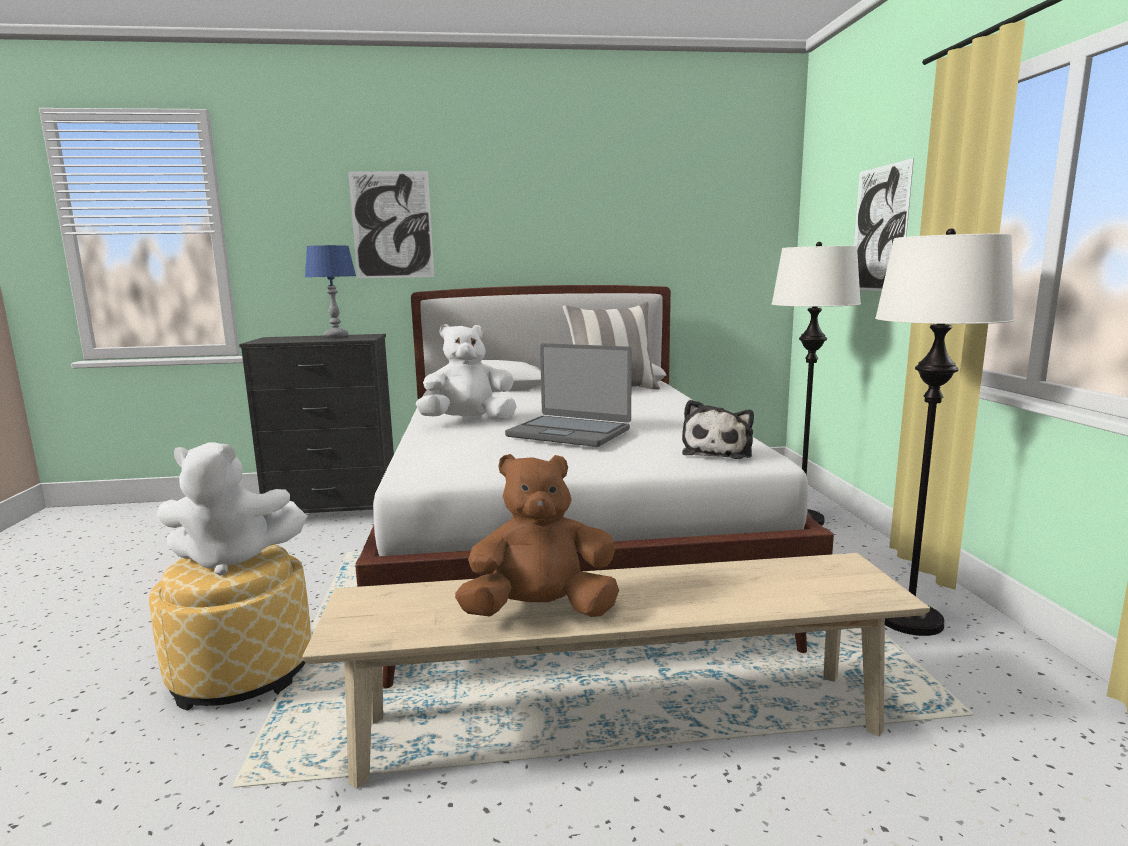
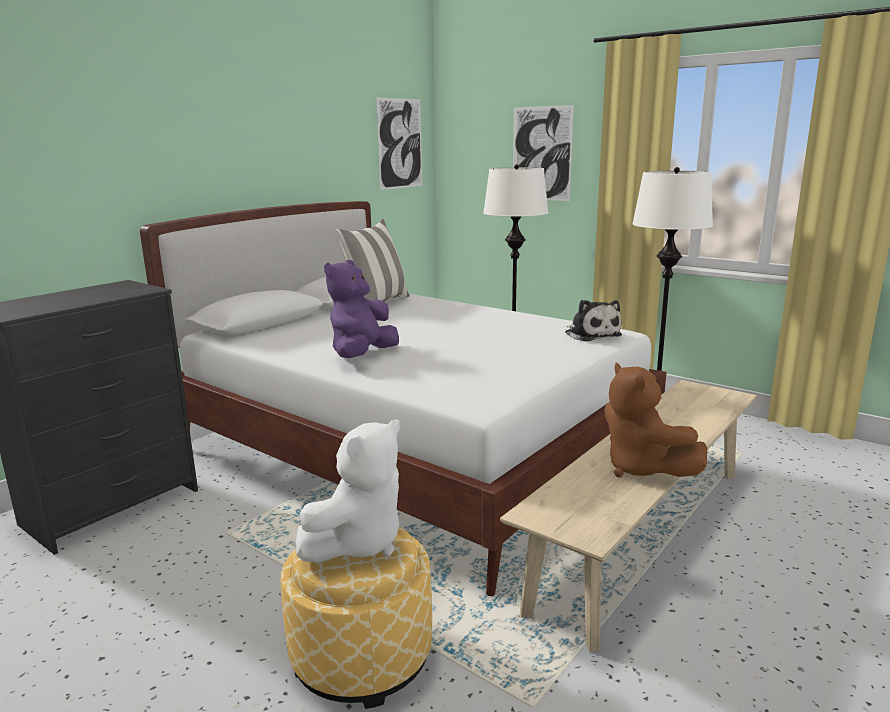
camera: 45 degrees left, 5 degrees up
blue table lamp [305,245,356,337] -> none
picture [348,171,434,278] -> picture moved to [376,97,422,190]
white plush toy [416,324,517,420] -> purple plush toy [324,260,399,358]
brown plush toy [455,454,619,617] -> brown plush toy turned 60 degrees counterclockwise [604,362,707,478]
laptop [505,343,632,447] -> none

